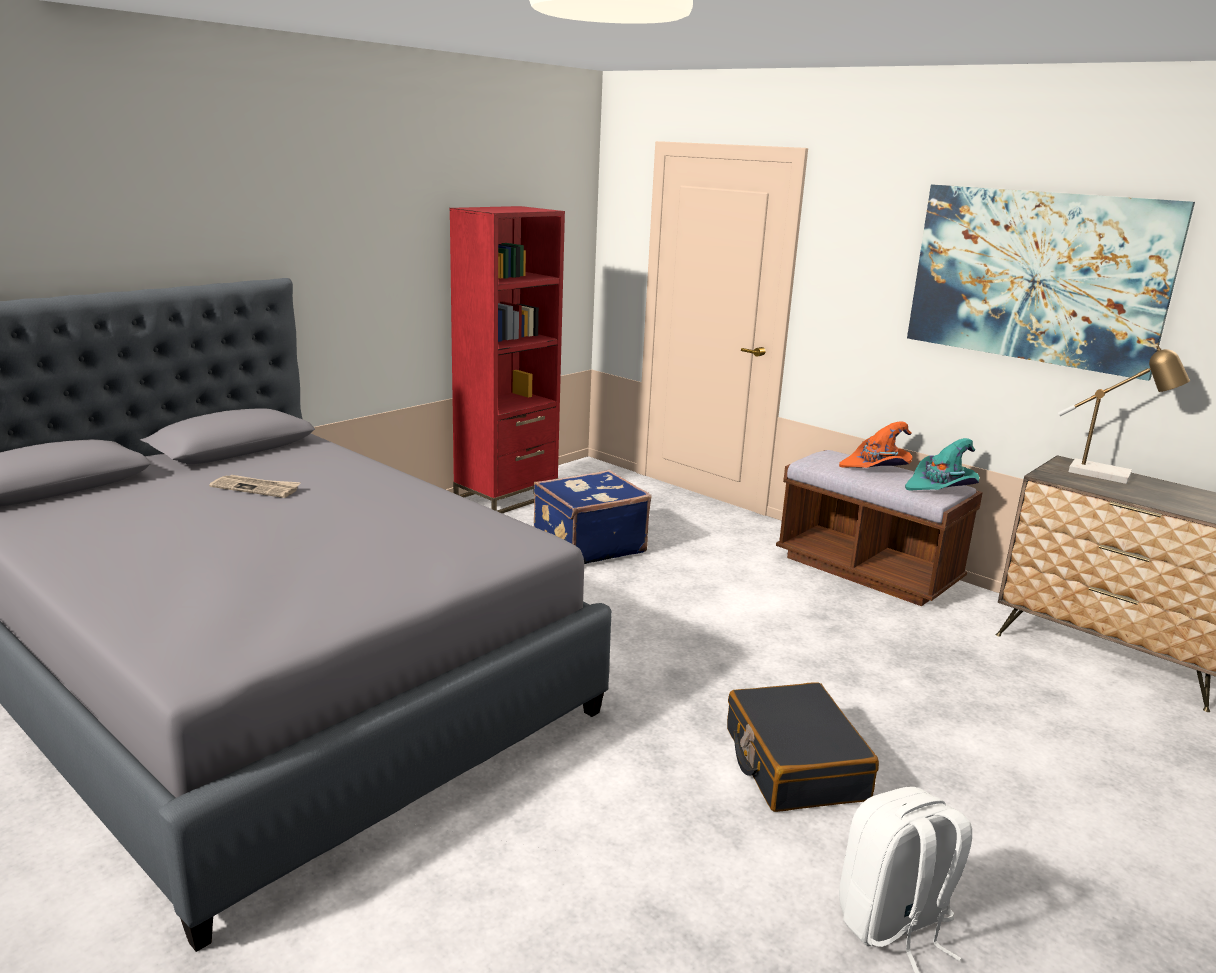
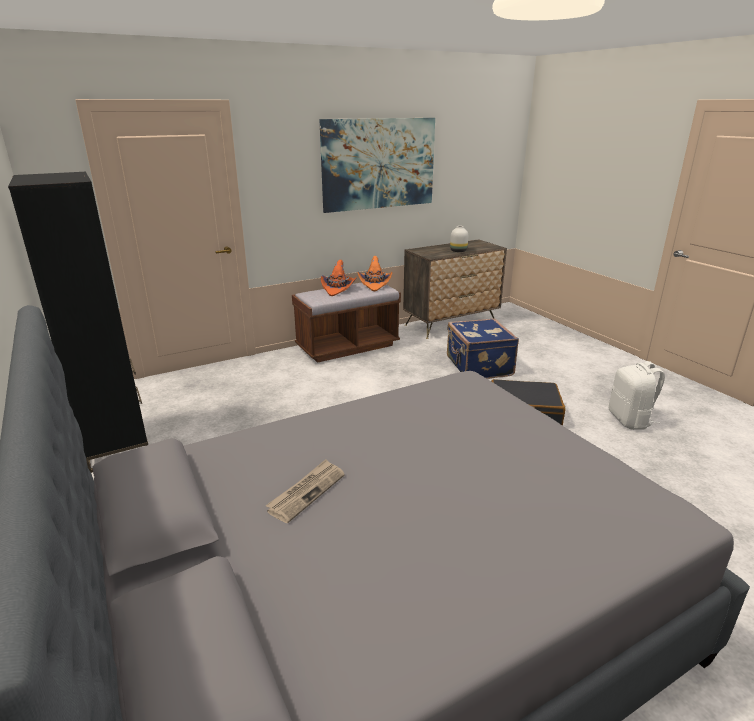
camera: 70 degrees left, 5 degrees up
red bookcase [449,206,565,513] -> black bookcase [8,172,148,473]
blue suitcase [533,470,652,564] -> blue suitcase moved to [447,318,519,379]
turquoise hat [905,438,979,490] -> orange hat [358,256,393,291]
table lamp [1058,345,1190,484] -> none
none -> white vase [450,226,468,252]

